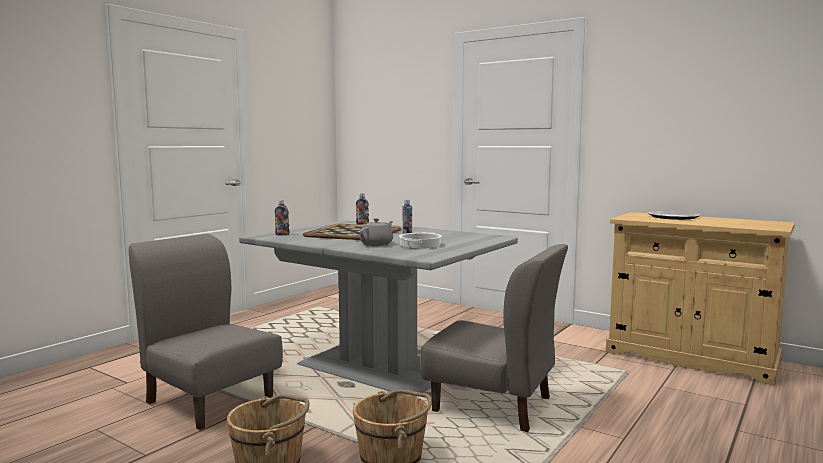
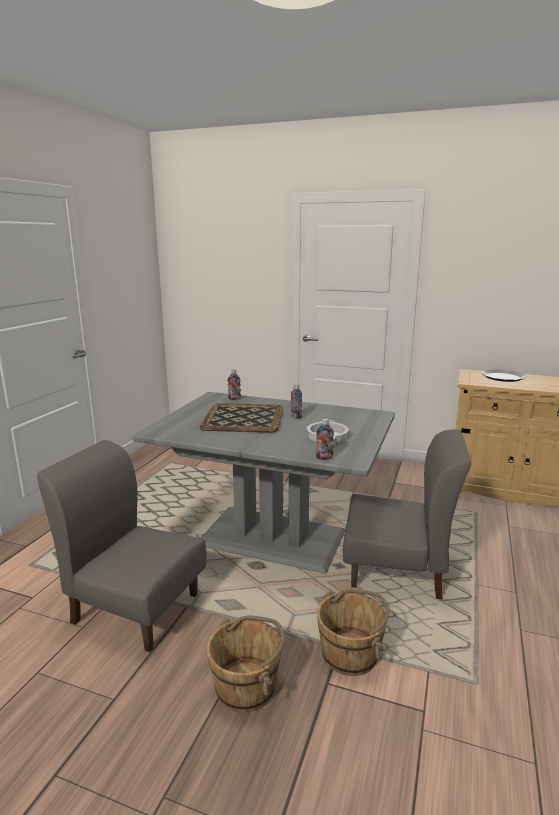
camera: 15 degrees left, 10 degrees up
bottle [275,200,289,236] -> bottle moved to [316,418,334,460]
grey teapot [359,218,393,246] -> none

